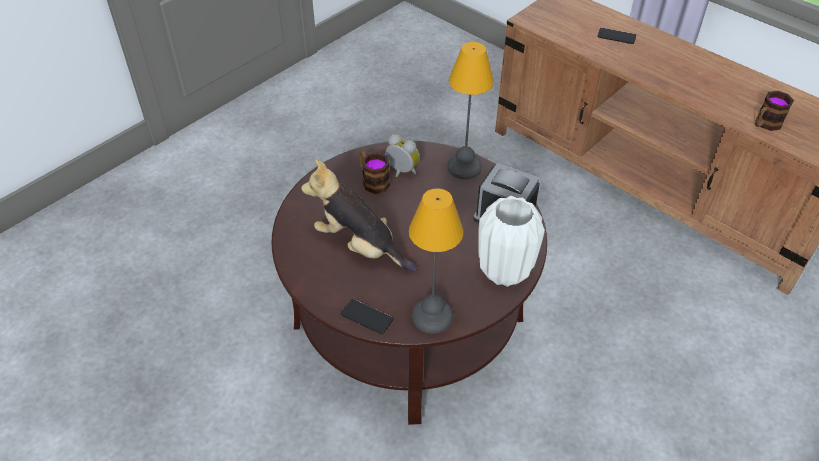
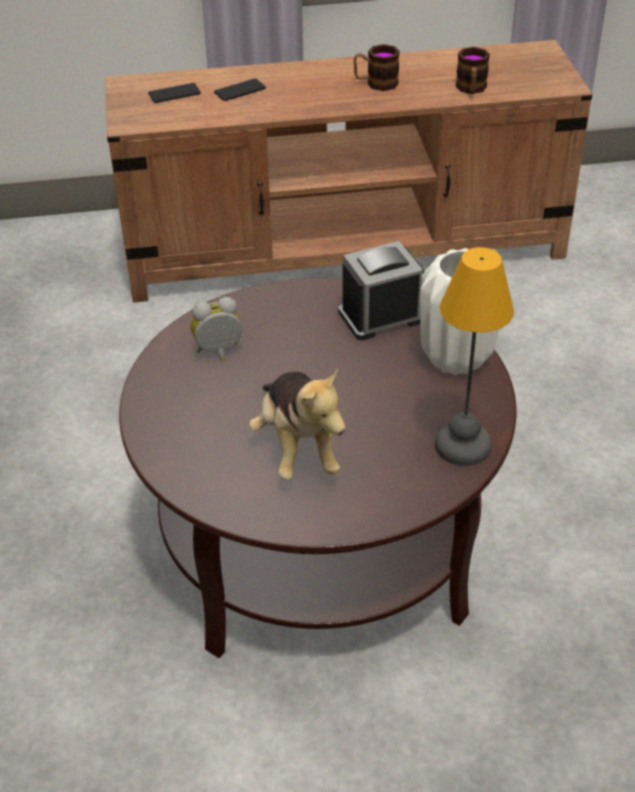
camera: 50 degrees left, 5 degrees down
plush toy [301,159,417,271] -> plush toy turned 90 degrees counterclockwise [249,369,345,480]
phone [341,299,393,334] -> phone moved to [148,83,201,103]
mug [359,151,390,194] -> mug moved to [354,44,400,91]
table lamp [447,42,494,179] -> none

